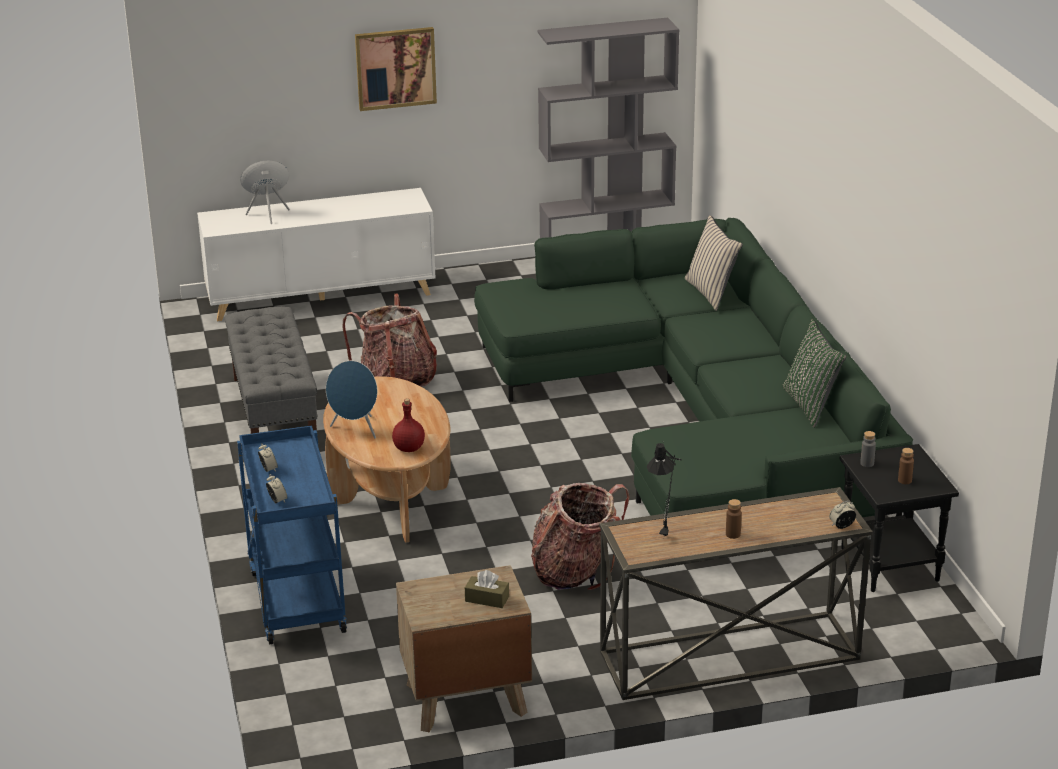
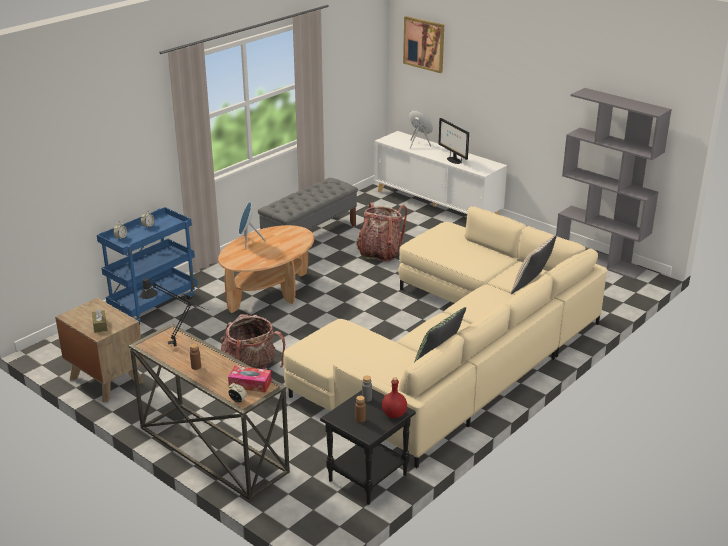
camera: 55 degrees right, 0 degrees up
picture [355,27,437,111] -> picture moved to [403,16,444,73]
red bottle [392,398,425,452] -> red bottle moved to [382,377,407,418]
green sofa [474,218,913,517] -> beige sofa [283,206,607,468]
none -> tissue box [228,366,272,393]
none -> monitor [438,118,469,164]

